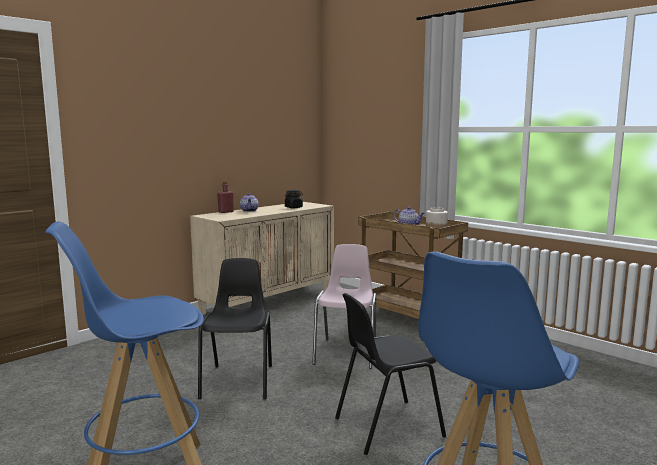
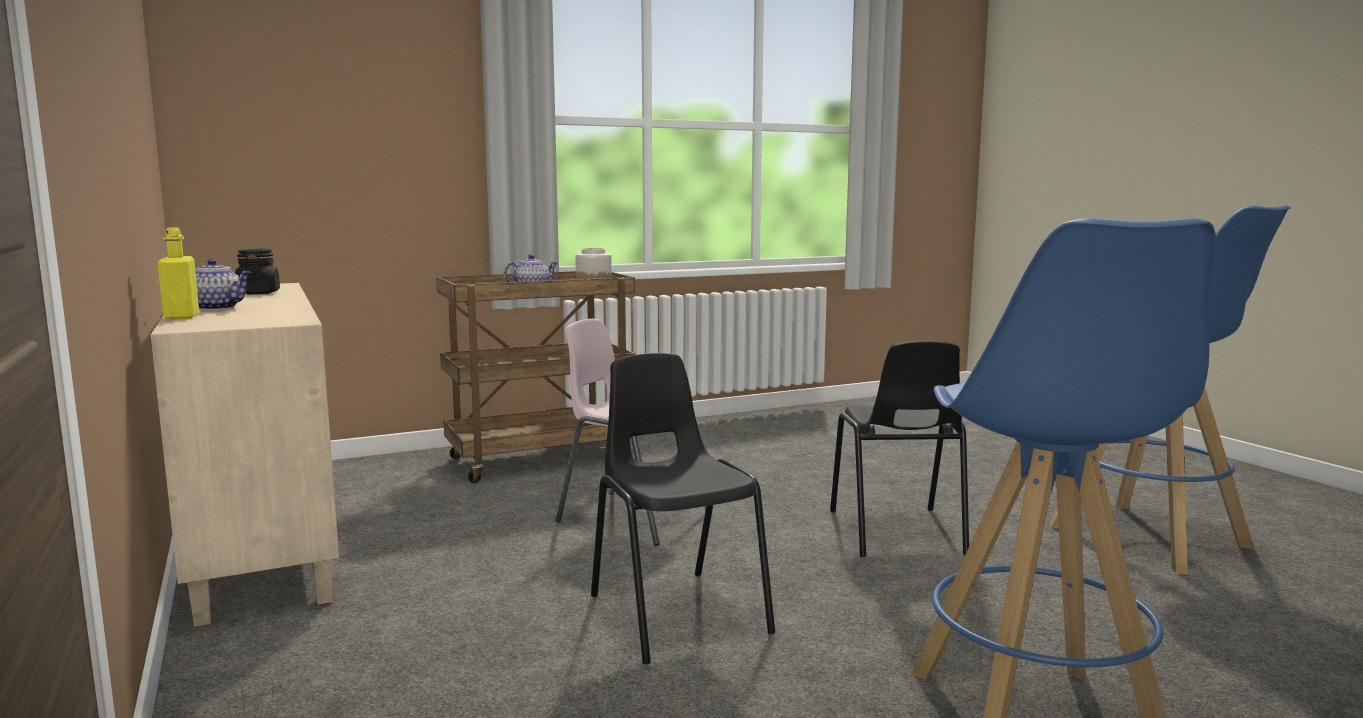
camera: 70 degrees left, 0 degrees up
black chair [198,258,272,399] -> black chair turned 45 degrees clockwise [591,353,775,664]
red bottle [217,181,234,213] -> yellow bottle [157,227,199,320]

